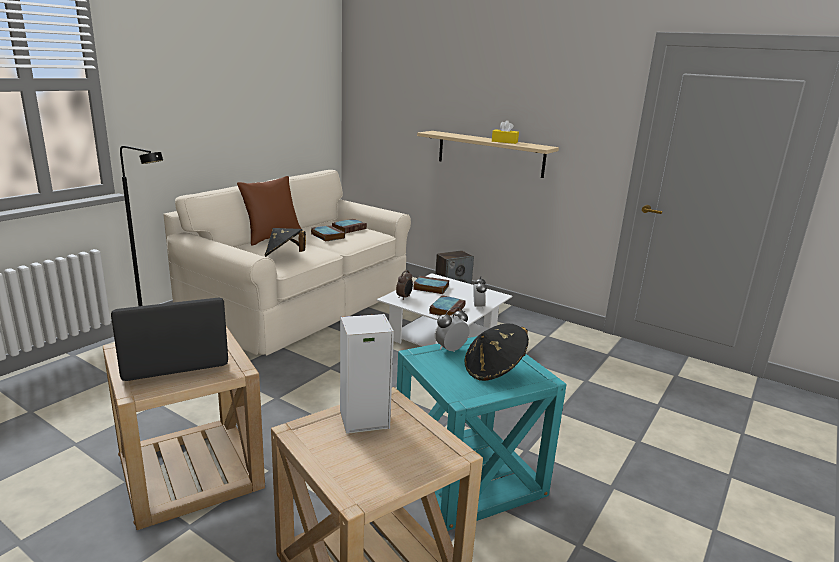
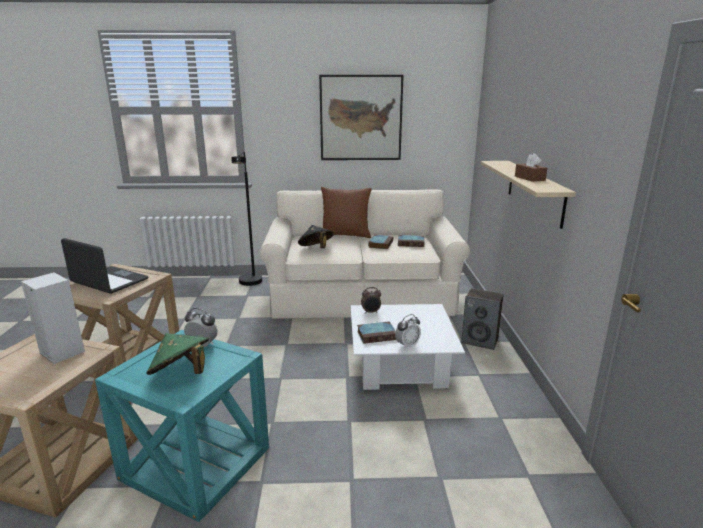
camera: 55 degrees right, 0 degrees up
book [413,276,449,294] -> none
black hat [464,323,529,381] -> green hat [146,333,209,375]
yellow tissue box [492,120,519,144] -> brown tissue box [515,153,547,182]
none -> picture [319,75,404,160]

